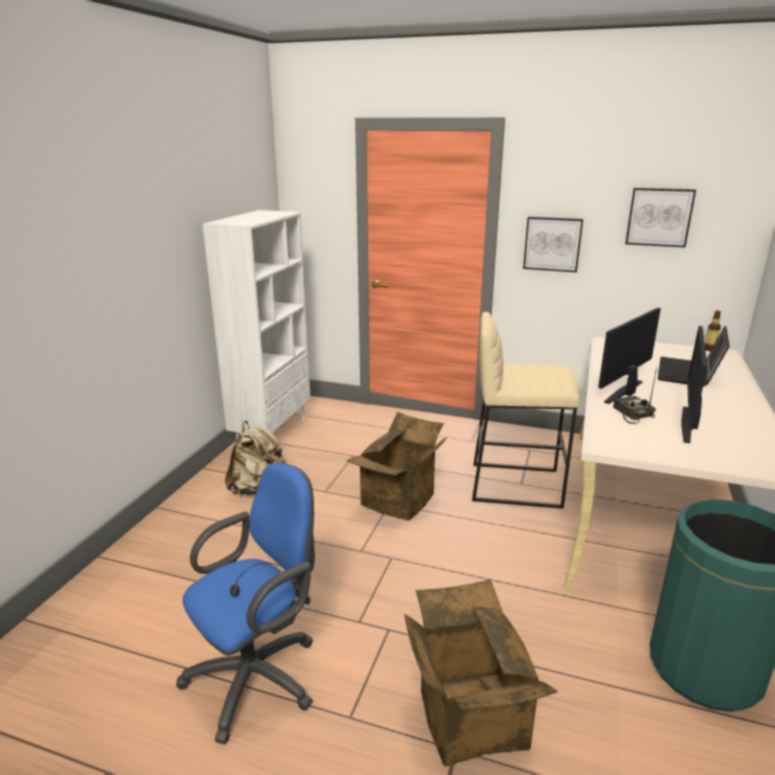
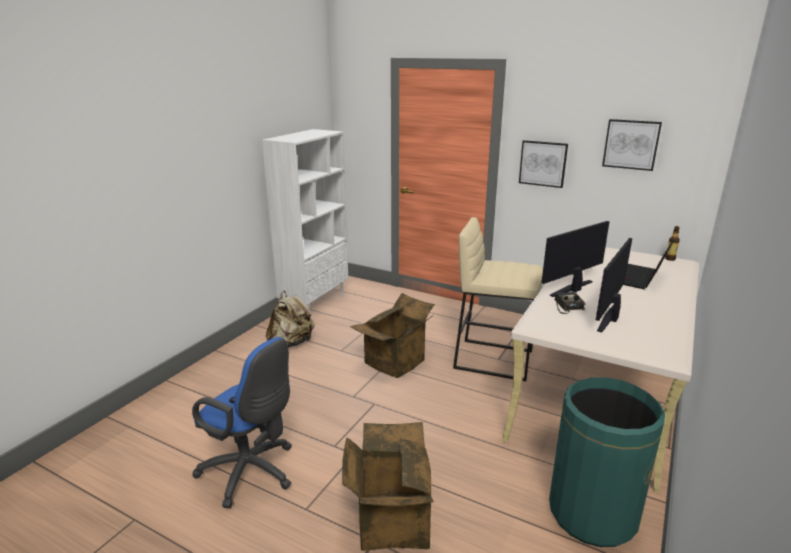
camera: 10 degrees right, 0 degrees up
blue office chair [176,462,315,744] -> blue office chair turned 60 degrees clockwise [192,337,292,509]

